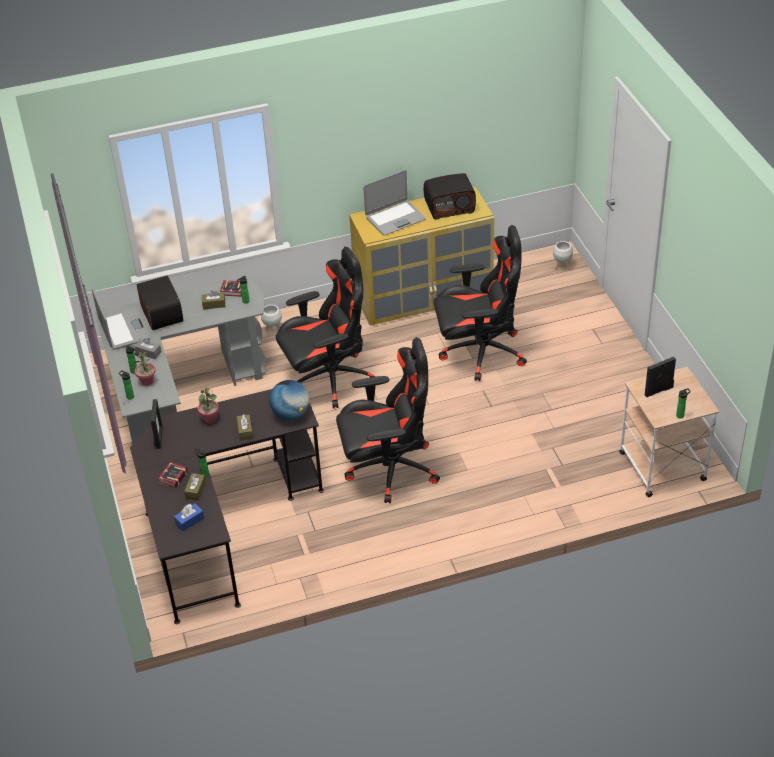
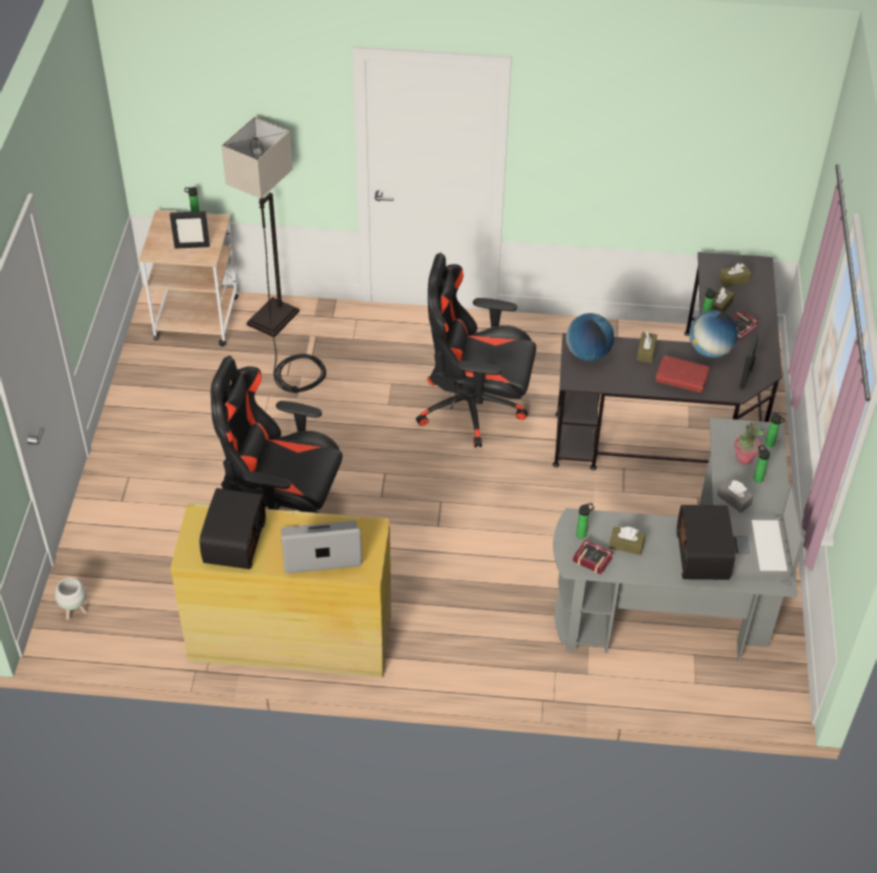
camera: 160 degrees left, 5 degrees up
blue tissue box [174,504,204,531] -> brown tissue box [718,263,751,288]
potted plant [198,388,219,424] -> red book [656,355,710,393]
white planter [261,305,282,336] -> none
black office chair [276,246,376,408] -> none
radio [424,173,476,220] -> radio turned 90 degrees clockwise [199,488,266,569]
none -> floor lamp [222,117,326,395]
none -> globe [689,310,738,358]

